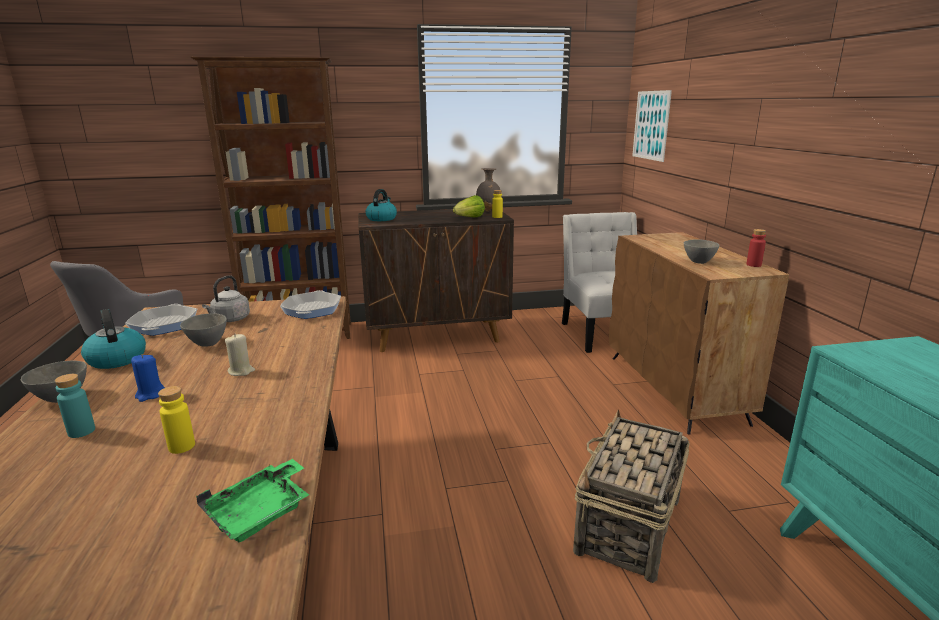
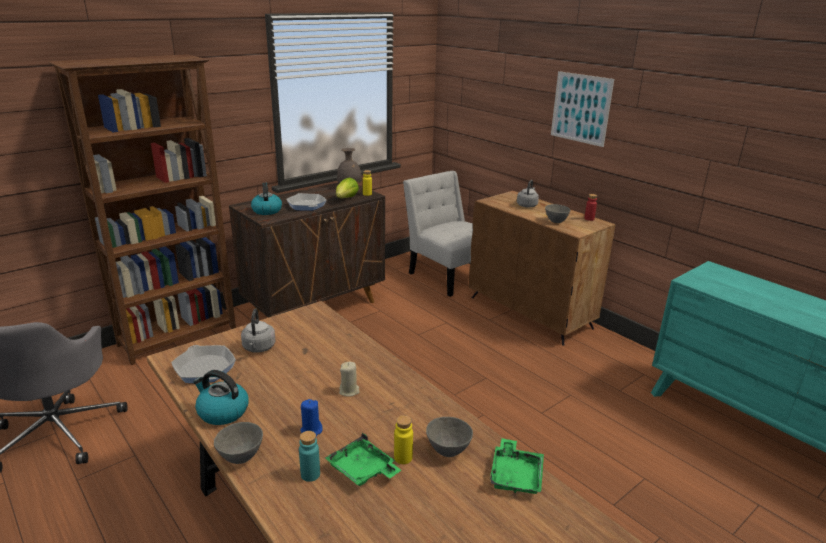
camera: 30 degrees left, 5 degrees up
grey bowl [180,313,227,347] -> grey bowl moved to [426,417,473,457]
frying pan [280,290,341,319] -> frying pan moved to [286,193,326,211]
basket [573,409,689,583] -> none
picture [632,90,672,162] -> picture moved to [551,71,614,147]
none -> green tray [325,433,401,486]
none -> grey kettle [517,180,539,207]

